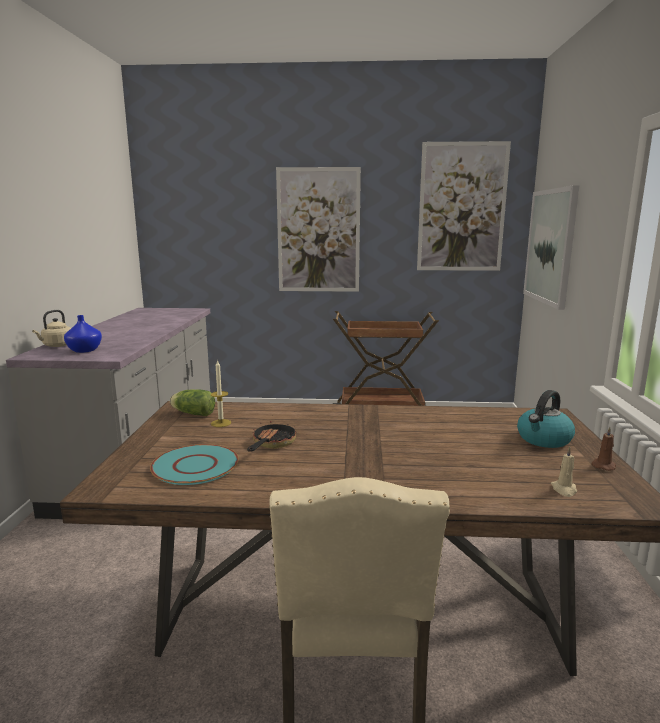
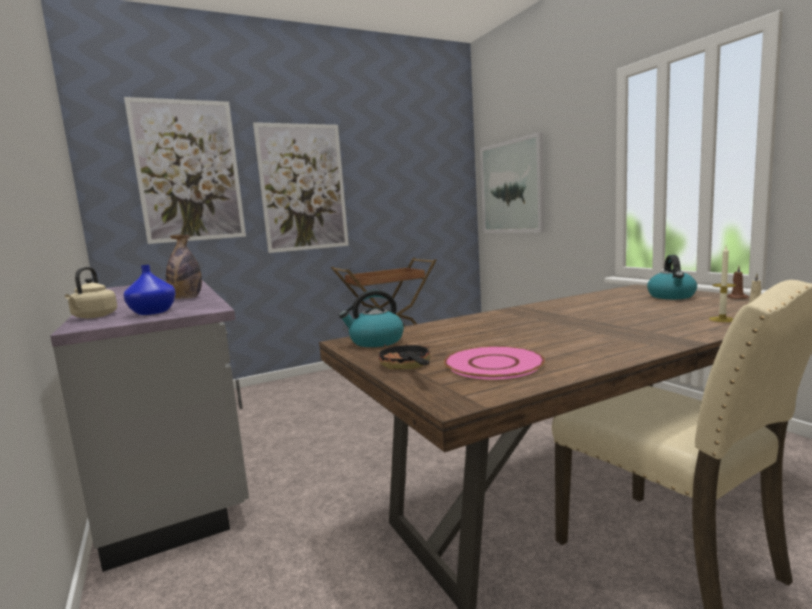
camera: 30 degrees left, 5 degrees down
turquoise plate [150,444,239,485] -> pink plate [444,346,545,380]
lettuce [170,390,215,416] -> kettle [339,290,404,347]
candle [211,360,231,427] -> candle moved to [709,246,736,322]
frying pan [247,421,296,452] -> frying pan moved to [377,344,430,370]
picture [417,141,511,271] -> picture moved to [124,97,246,244]
none -> bottle [166,234,202,299]

